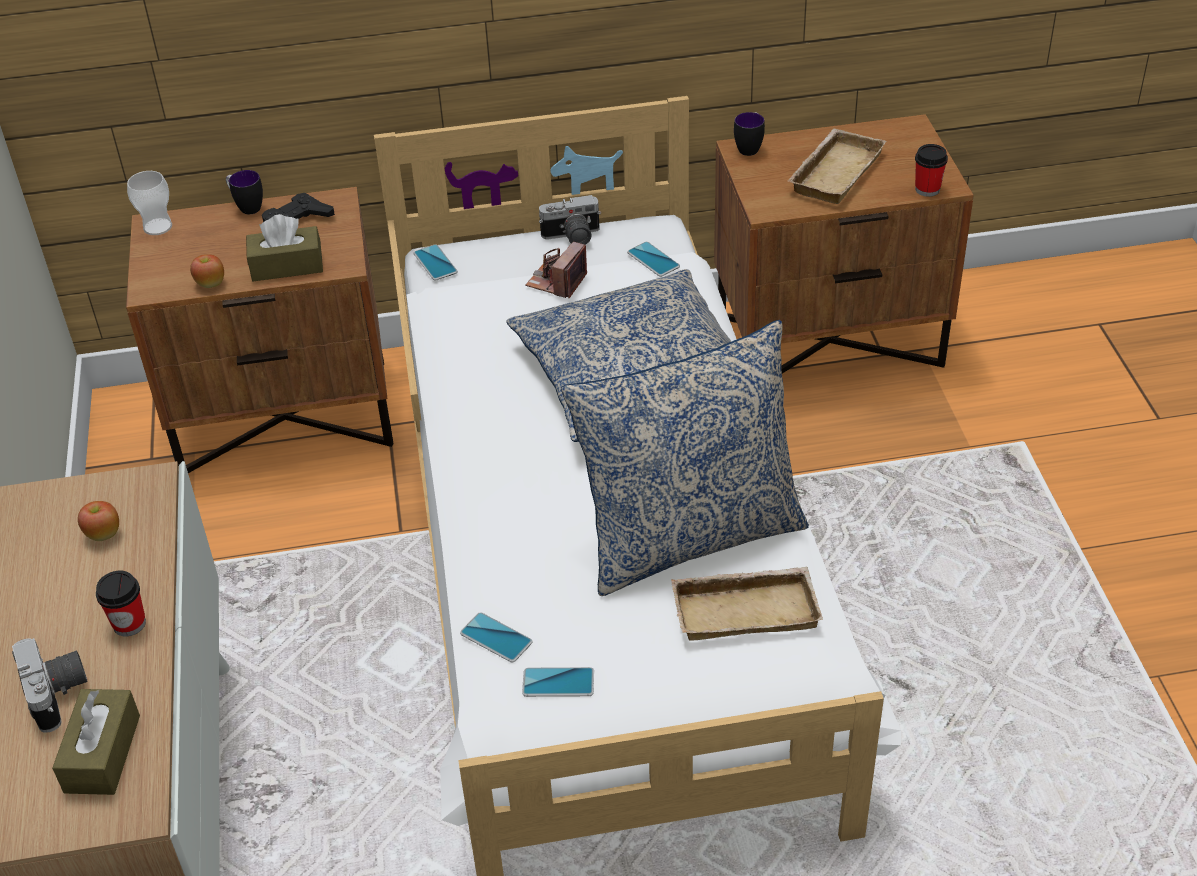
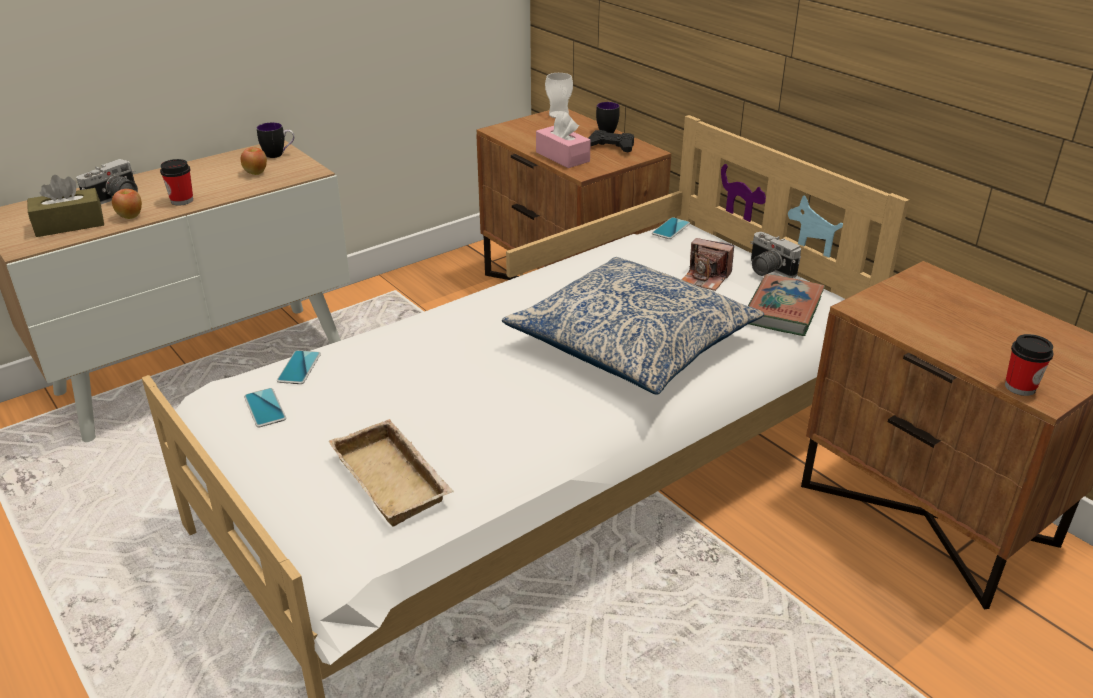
camera: 60 degrees right, 10 degrees down
apple [190,254,224,288] -> apple moved to [112,189,142,219]
brown tissue box [246,214,323,281] -> pink tissue box [536,112,591,168]
camera [526,242,587,298] -> camera turned 150 degrees counterclockwise [682,238,734,291]
pillow [561,320,809,596] -> none
phone [627,242,680,277] -> book [748,274,825,336]
mug [734,112,765,156] -> mug moved to [257,122,294,158]
beige tray [787,128,887,204] -> none

